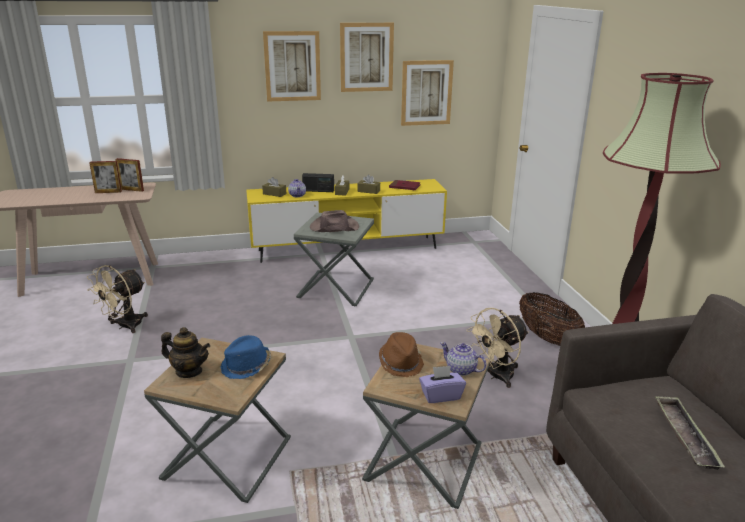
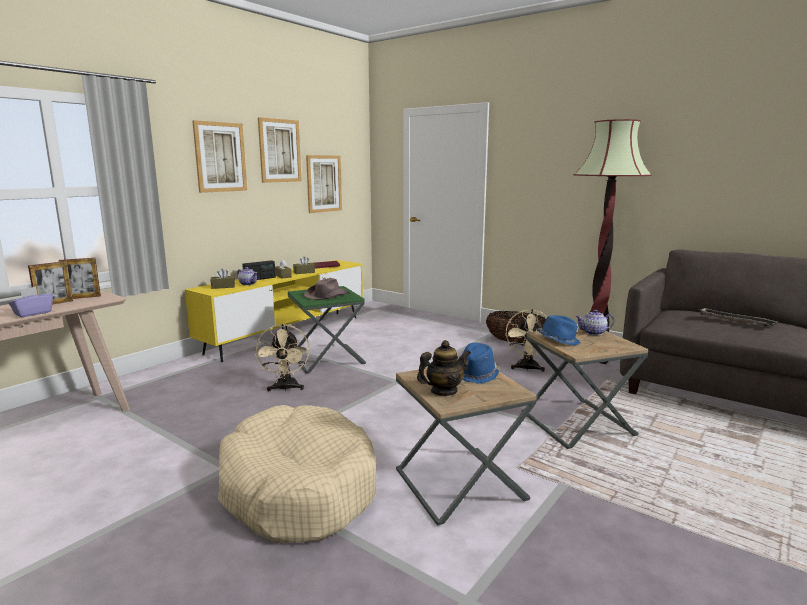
camera: 40 degrees left, 10 degrees down
beige fan [87,265,148,333] -> beige fan moved to [255,324,310,391]
grey side table [294,213,374,306] -> green side table [288,286,366,373]
brown hat [379,332,424,377] -> blue hat [538,316,581,345]
purple tissue box [419,366,466,403] -> purple tissue box moved to [8,286,53,317]
none -> beige dog bed [218,405,376,543]

